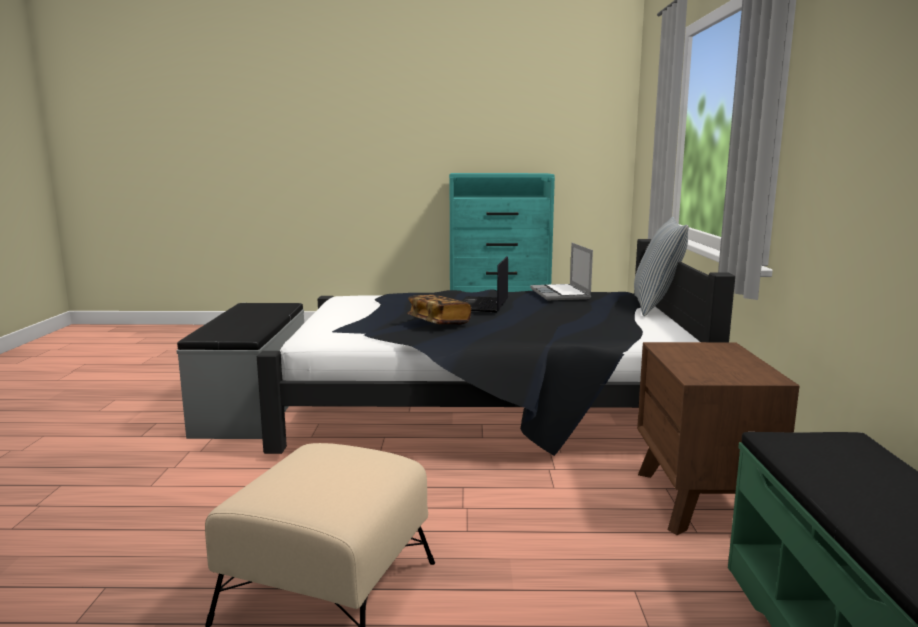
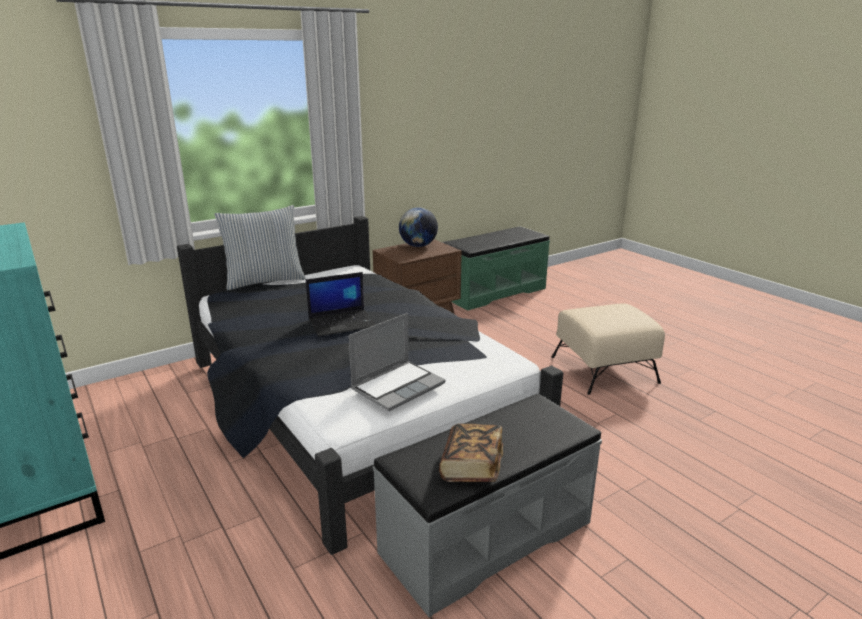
camera: 125 degrees left, 10 degrees up
book [407,295,471,324] -> book moved to [439,424,503,482]
laptop [530,243,593,301] -> laptop moved to [348,313,445,411]
none -> globe [399,207,438,247]

